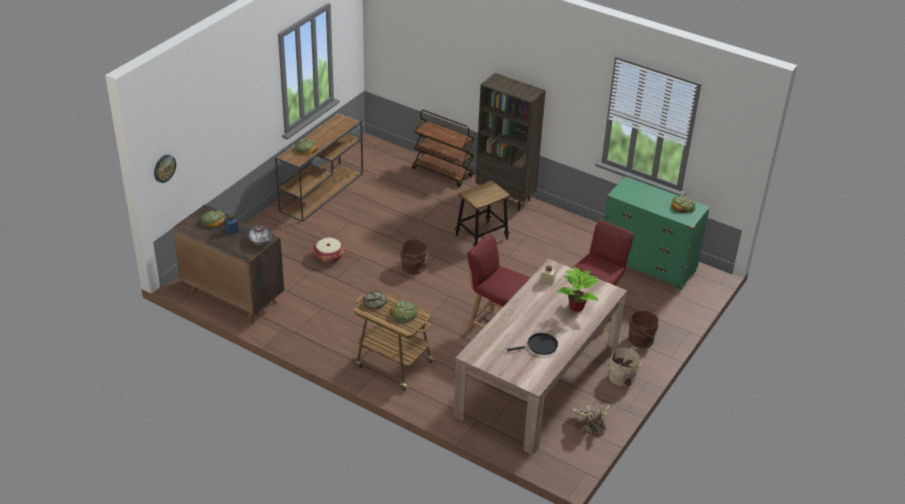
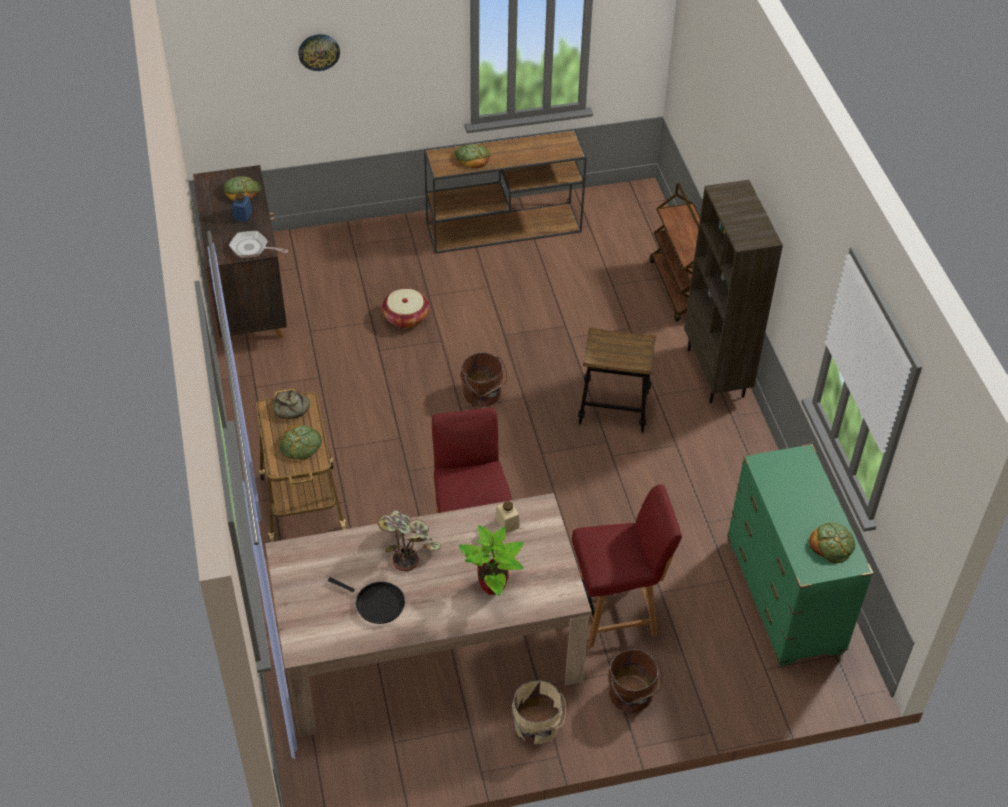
camera: 45 degrees right, 10 degrees up
wall clock [154,155,176,183] -> wall clock moved to [298,34,340,71]
bowl [248,225,273,245] -> frying pan [229,231,289,258]
potted plant [571,404,611,436] -> potted plant moved to [377,510,441,571]

